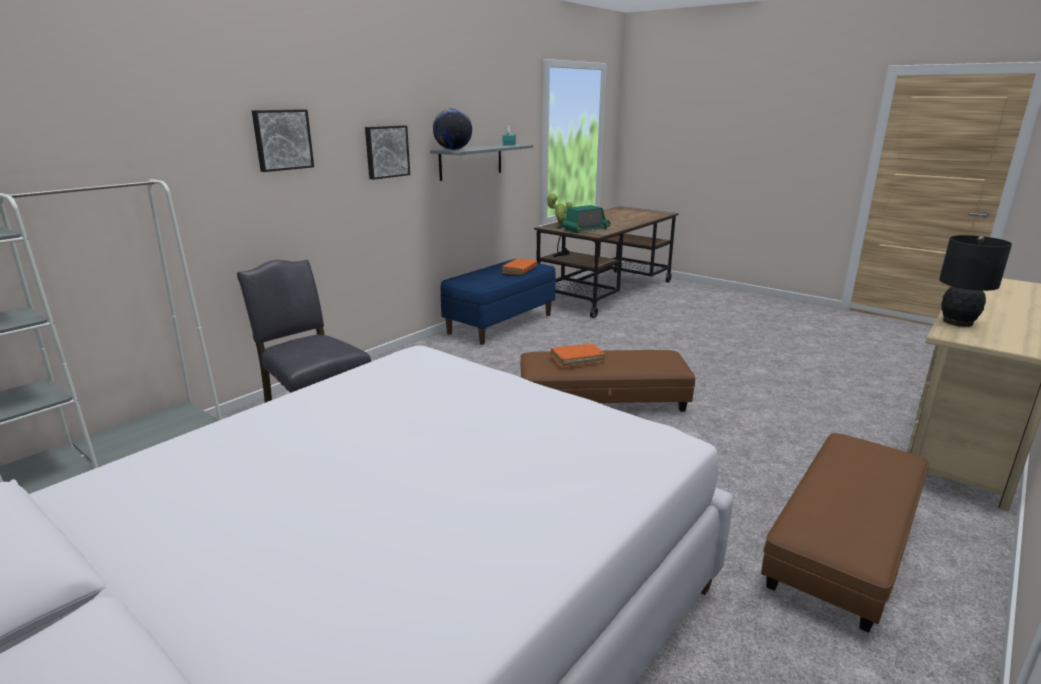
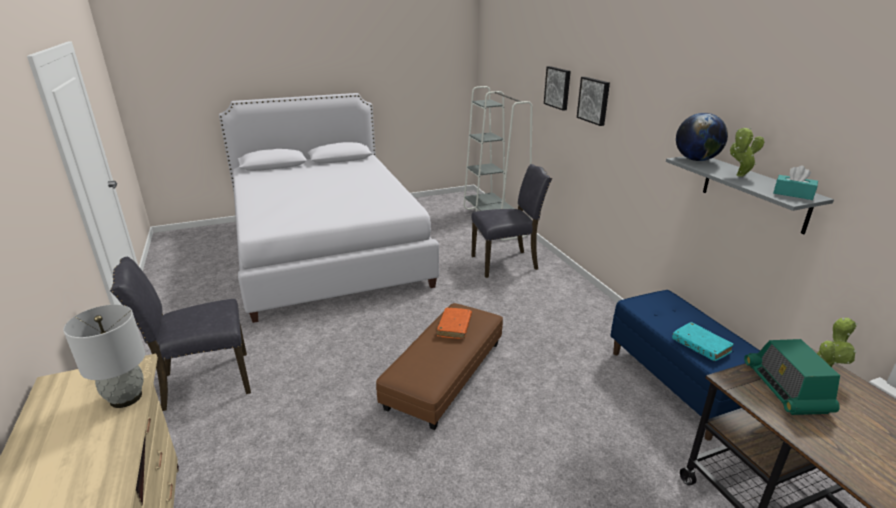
camera: 120 degrees right, 5 degrees up
picture [365,125,410,180] -> picture moved to [544,66,571,111]
orange book [502,258,537,275] -> turquoise book [672,322,734,361]
brown ottoman [761,433,929,633] -> grey chair [110,257,251,411]
black table lamp [939,235,1012,327] -> white table lamp [63,305,145,408]
none -> potted plant [729,128,764,177]

